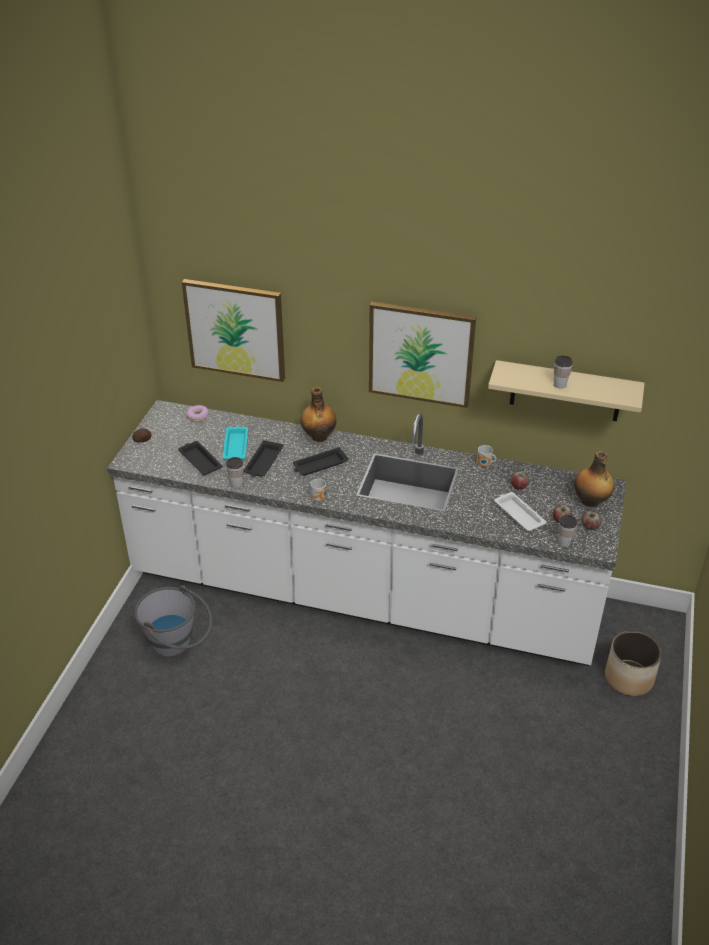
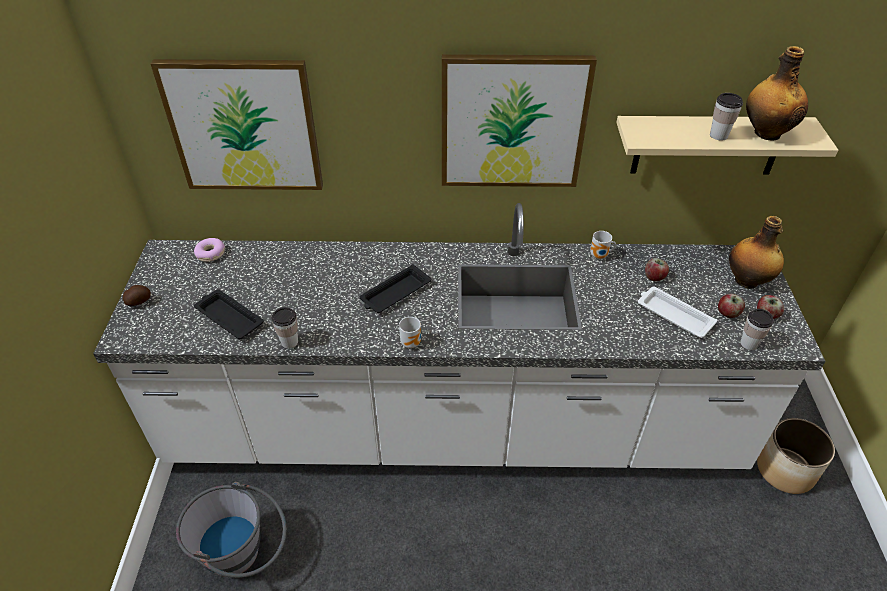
camera: 15 degrees left, 5 degrees up
turquoise tray [223,426,248,459] -> none
black tray [244,440,283,477] -> none
bottle [300,387,336,442] -> bottle moved to [746,46,808,141]

